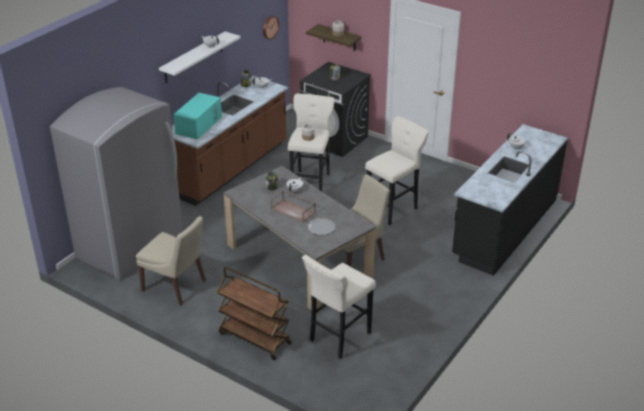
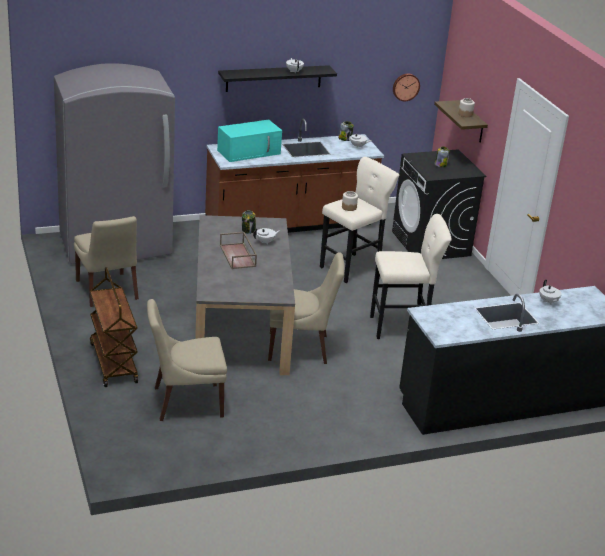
camera: 35 degrees right, 5 degrees down
white shelf [159,31,241,83] -> black shelf [218,65,337,92]
beige stool [302,255,376,359] -> beige chair [147,299,227,421]
plate [308,218,335,235] -> none

